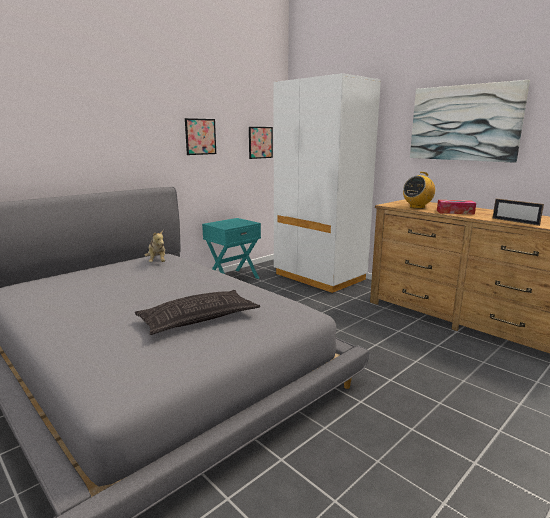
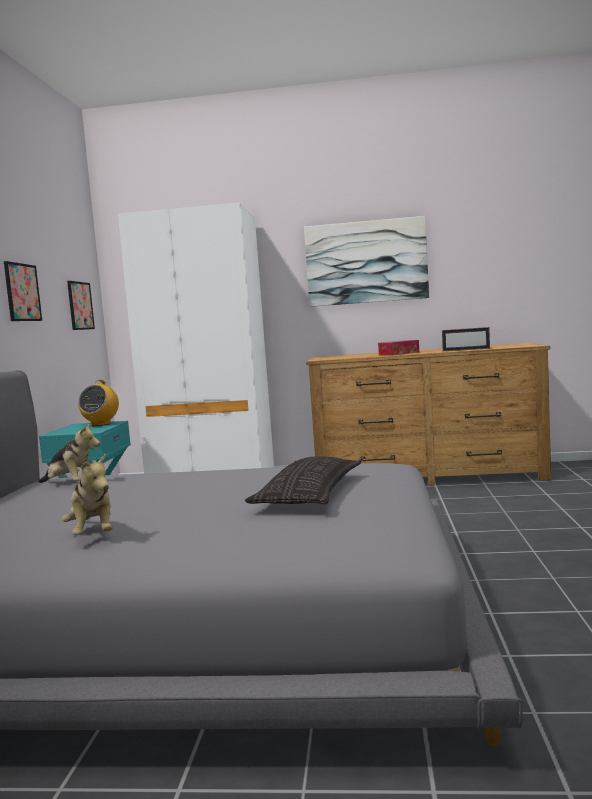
camera: 40 degrees left, 10 degrees down
radio [403,172,435,209] -> radio moved to [78,380,119,426]
none -> plush toy [62,454,113,535]

